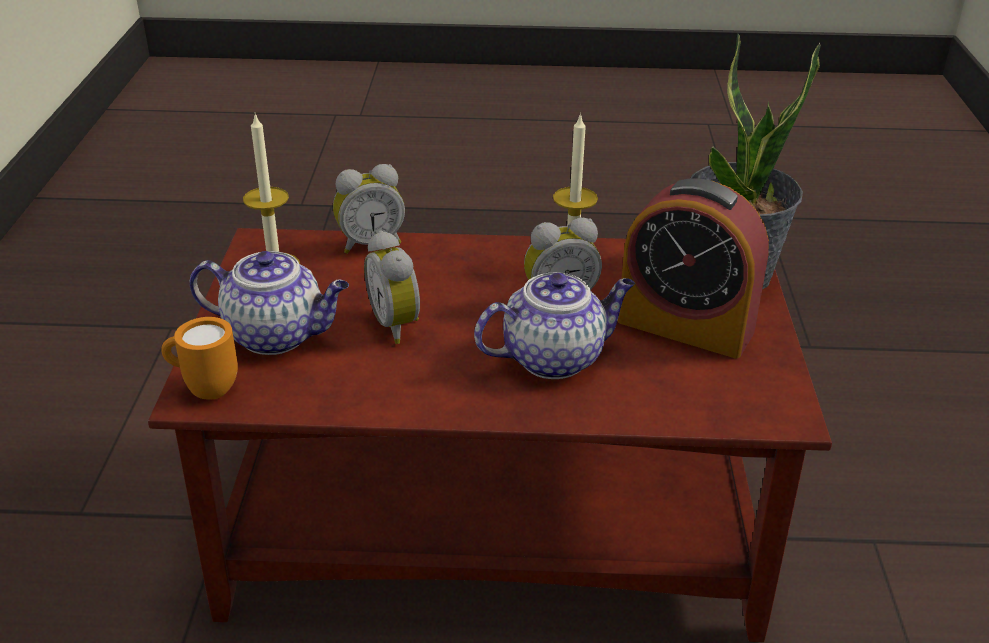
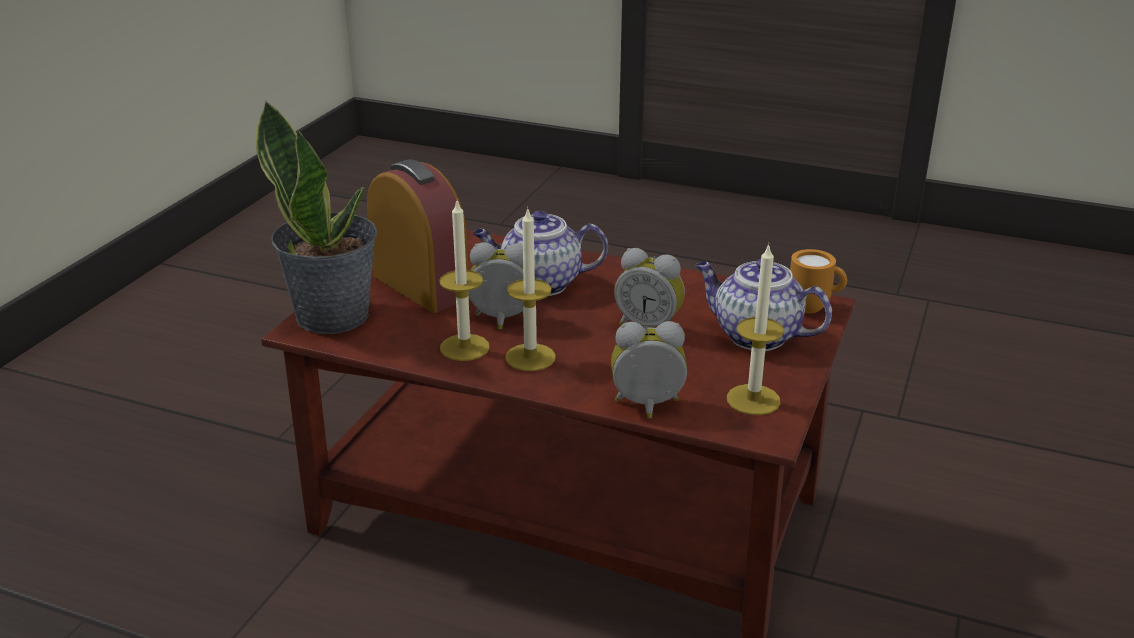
camera: 160 degrees left, 5 degrees down
alarm clock [364,230,420,344] -> alarm clock turned 120 degrees clockwise [614,248,685,327]
none -> candle [505,207,556,371]

